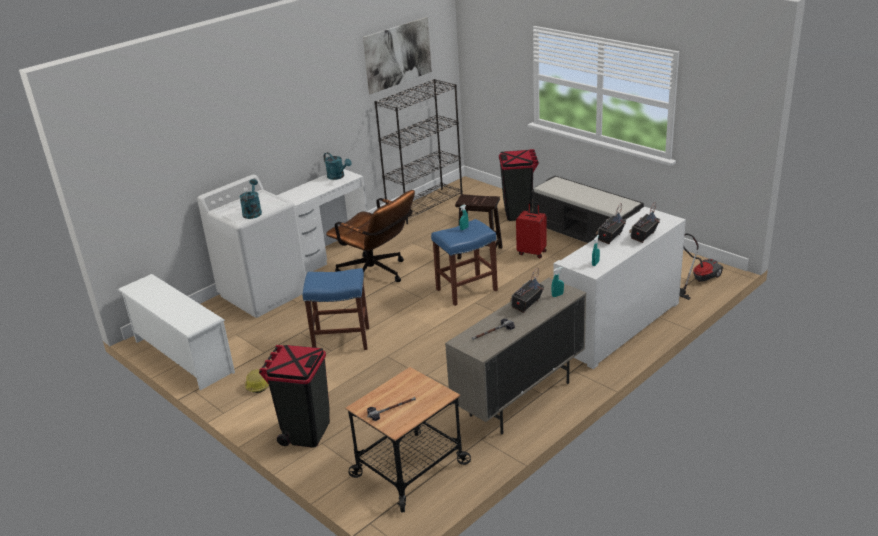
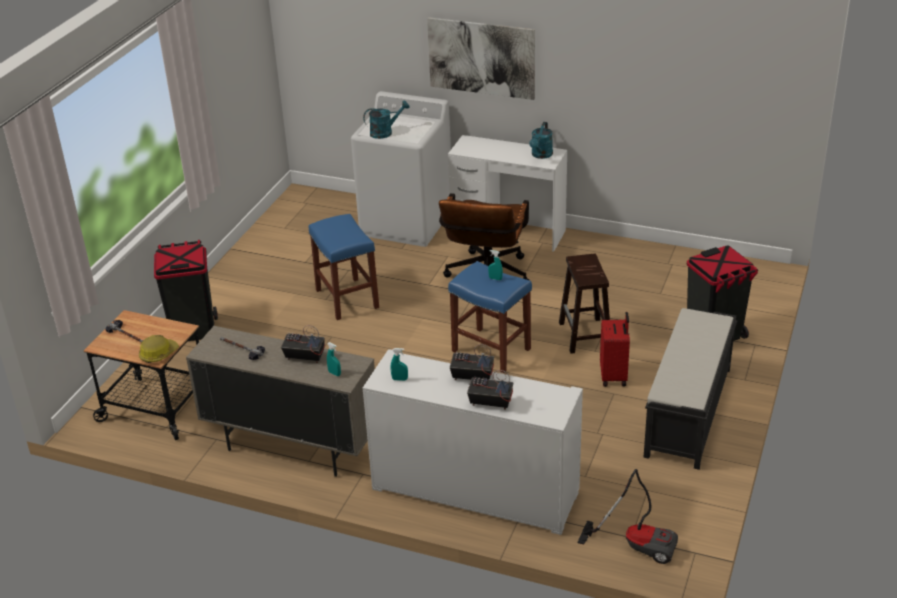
camera: 65 degrees right, 5 degrees up
white shoe rack [118,274,235,390] -> none
hard hat [245,369,269,393] -> hard hat moved to [139,335,179,363]
picture [363,17,432,94] -> picture moved to [427,17,535,100]
black bookcase [374,79,463,224] -> none

